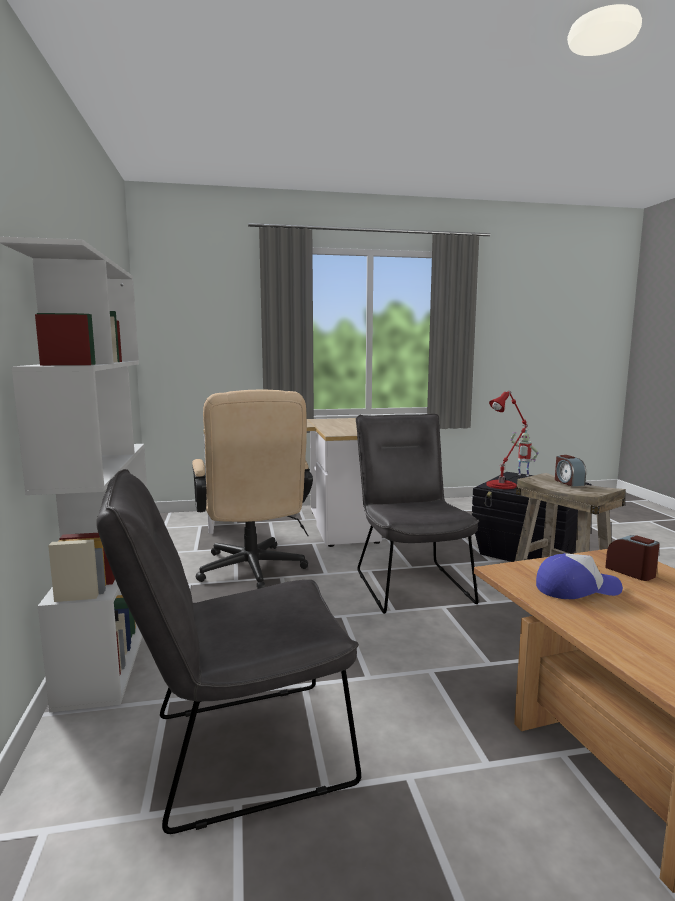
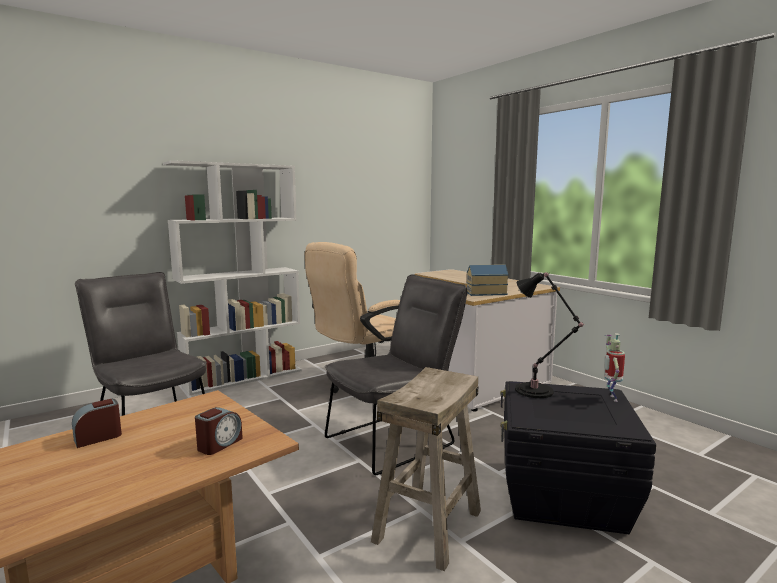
camera: 65 degrees right, 0 degrees up
red table lamp [486,391,528,489] -> black table lamp [515,272,585,398]
cap [536,553,623,599] -> none
alarm clock [555,455,586,486] -> alarm clock moved to [72,399,122,448]
none -> toy house [467,264,509,296]

